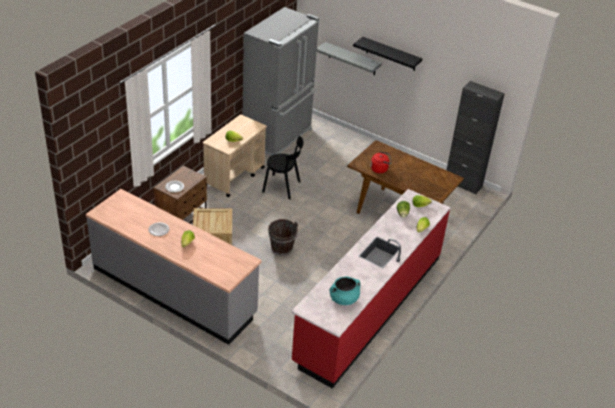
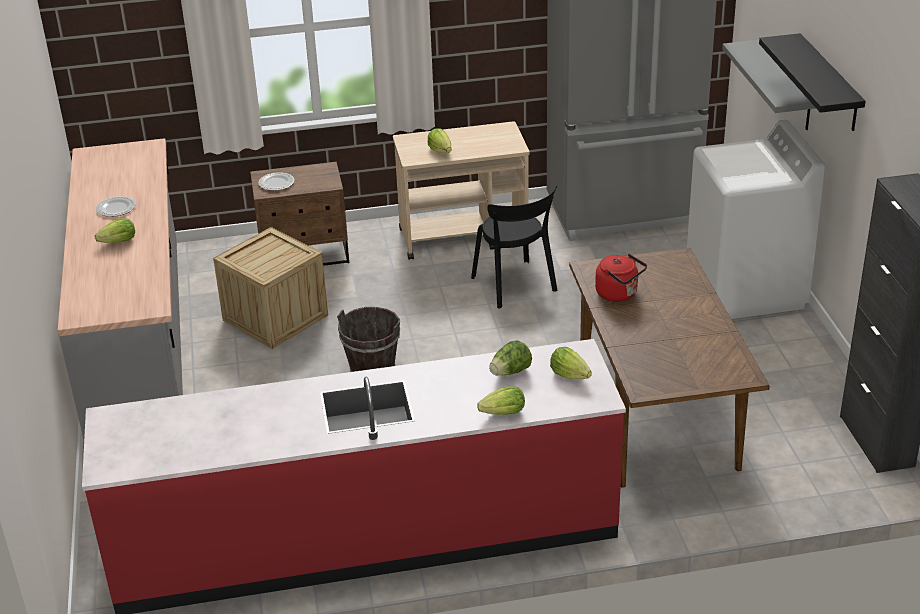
camera: 50 degrees right, 5 degrees down
turquoise cooking pot [330,277,361,305] -> none
none -> white washing machine [687,120,826,319]

